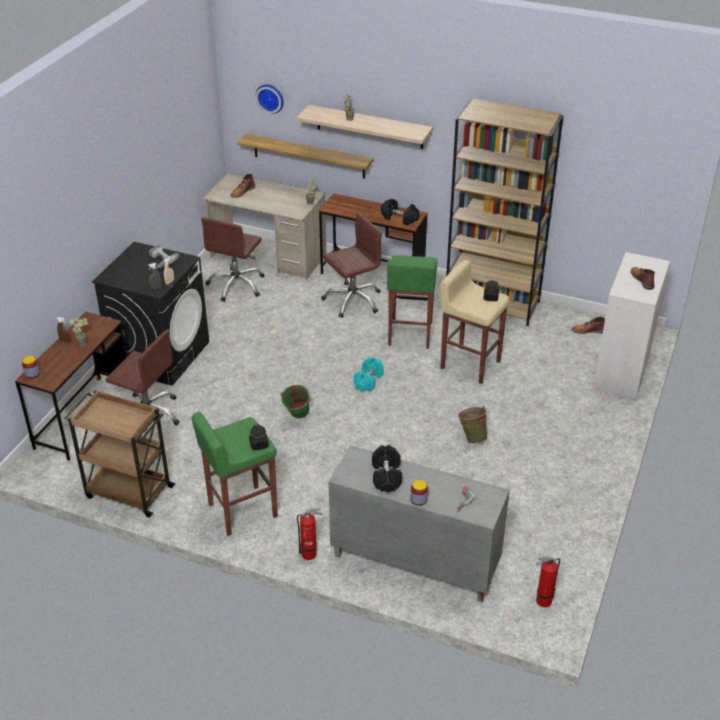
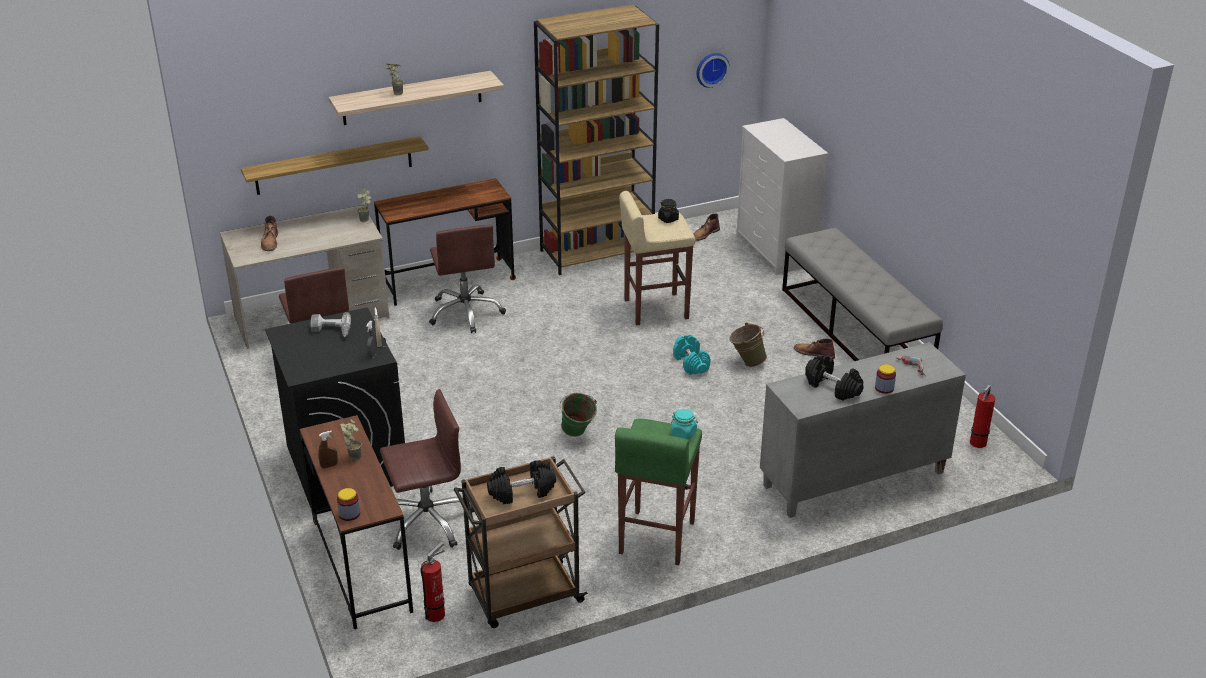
camera: 45 degrees left, 5 degrees down
black jar [249,424,268,450] -> turquoise jar [671,409,698,440]
wall clock [256,84,284,114] -> wall clock moved to [696,53,730,88]
fire extinguisher [297,507,323,560] -> fire extinguisher moved to [421,542,445,622]
brown office chair [321,213,382,318] -> brown office chair turned 150 degrees clockwise [429,224,506,333]
turquoise dumbbell [353,357,384,391] -> turquoise dumbbell moved to [673,335,710,375]
black dumbbell [381,199,420,225] -> black dumbbell moved to [487,460,556,504]
green stool [387,255,438,349] -> none
brown boot [631,267,655,290] -> brown boot moved to [794,338,835,360]
none -> grey bench [782,228,943,361]

